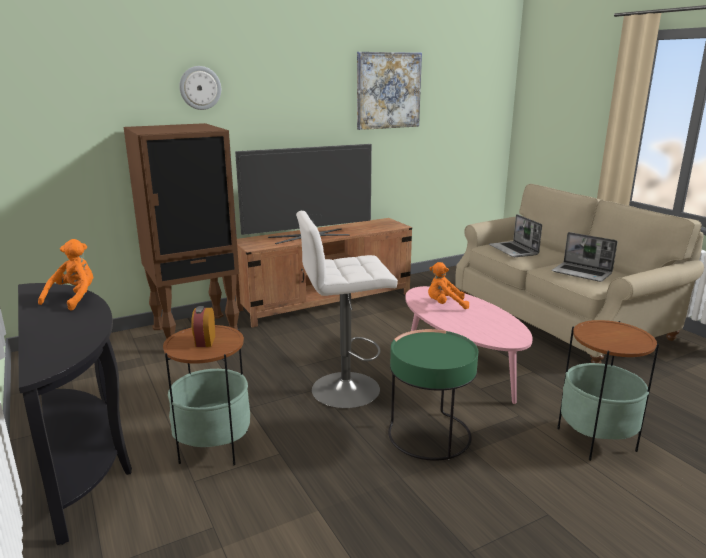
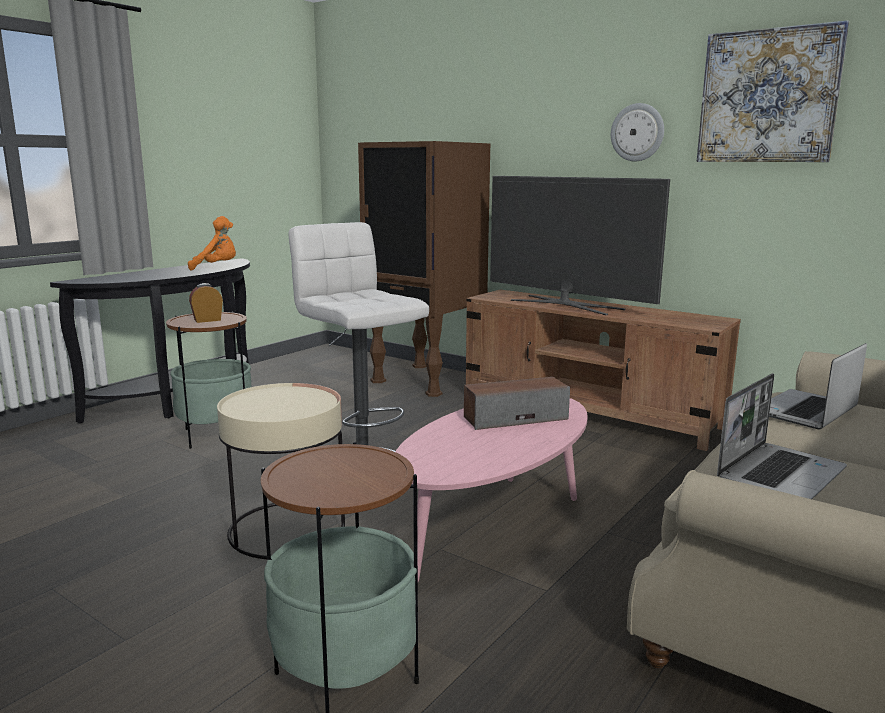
camera: 65 degrees right, 5 degrees down
wall clock [179,66,221,110] -> wall clock moved to [611,103,664,161]
green side table [388,329,478,461] -> beige side table [217,383,345,559]
orange plush toy [428,262,469,309] -> speaker [464,377,570,430]
laptop [552,232,618,282] -> laptop turned 150 degrees counterclockwise [717,373,847,499]

